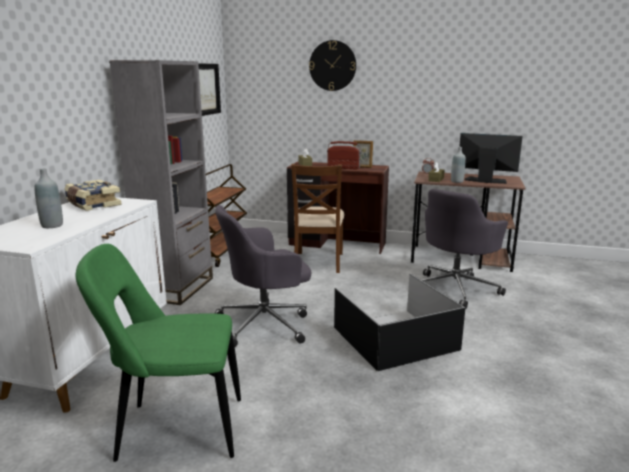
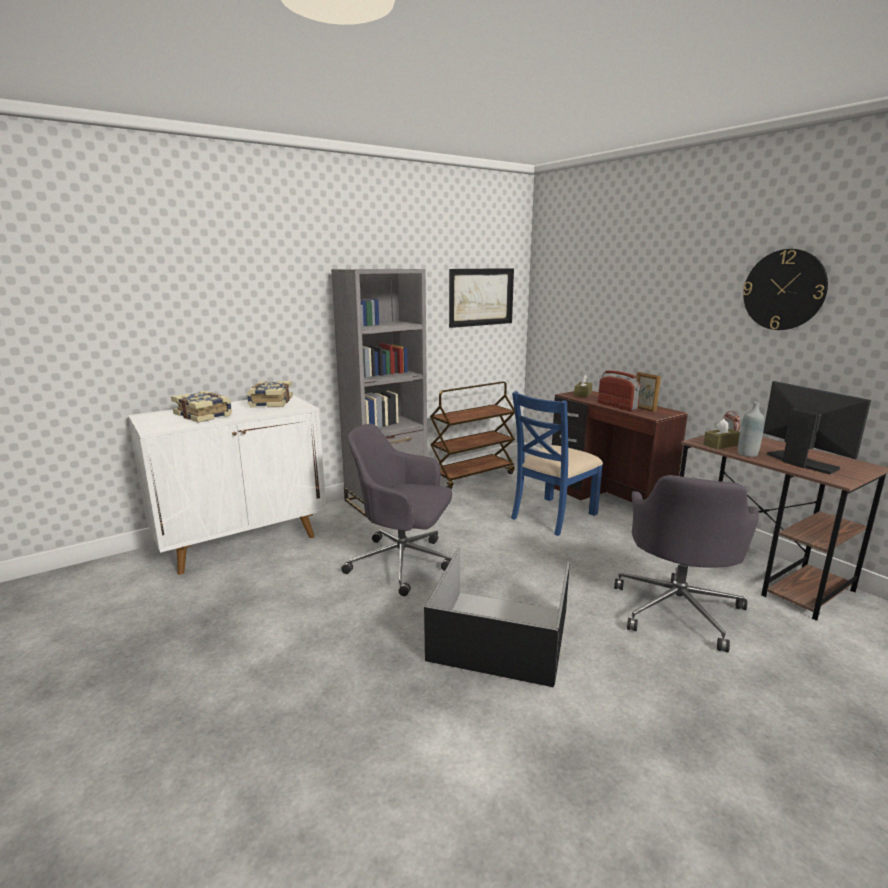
camera: 40 degrees right, 0 degrees up
grey bottle [34,168,63,228] -> book [171,391,232,422]
green chair [76,244,241,462] -> none
brown chair [291,164,344,273] -> blue chair [511,391,603,536]
wall clock [309,40,356,91] -> wall clock moved to [743,249,828,330]
grey office chair [421,189,508,309] -> grey office chair turned 60 degrees counterclockwise [614,475,759,652]

